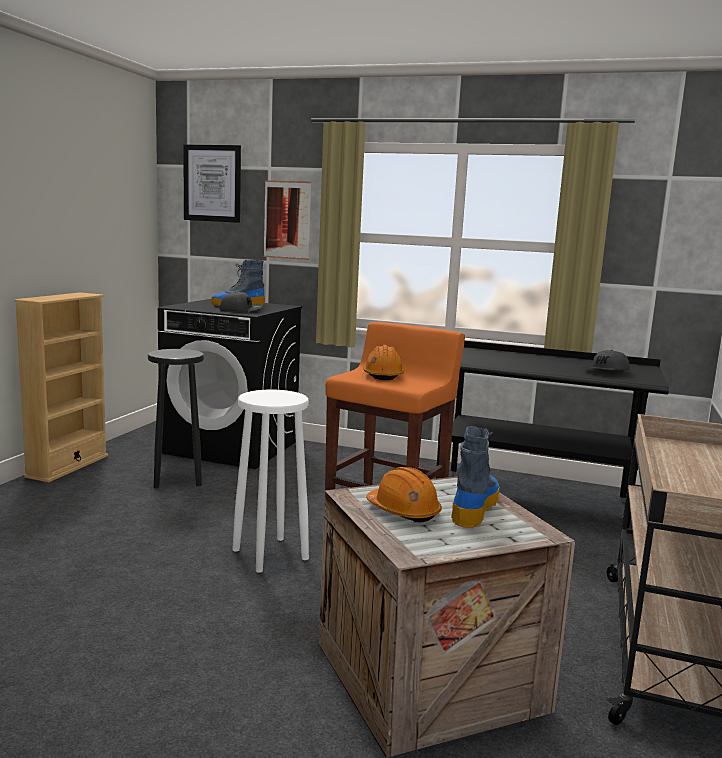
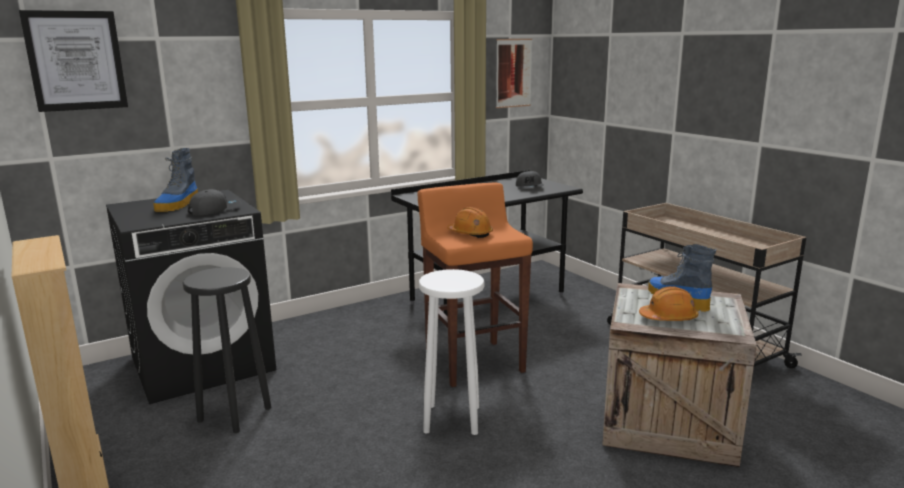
camera: 50 degrees left, 5 degrees up
picture [264,180,311,260] -> picture moved to [496,39,532,108]

